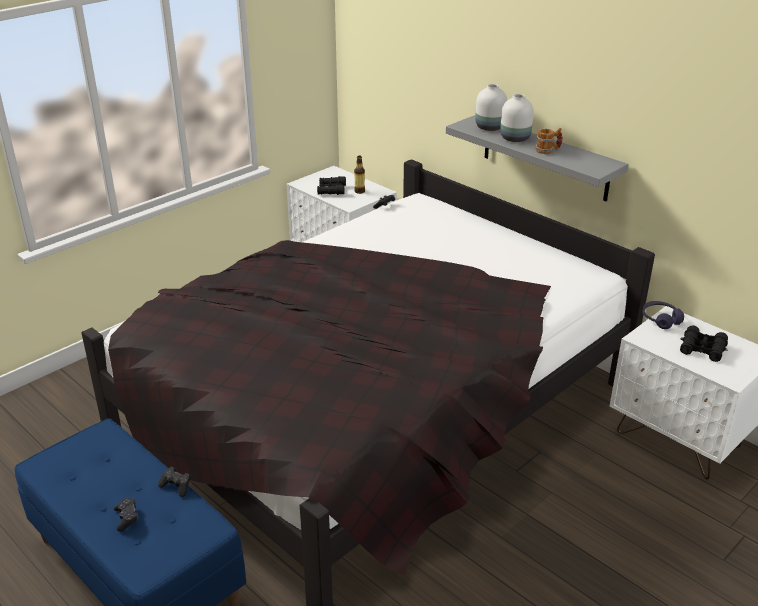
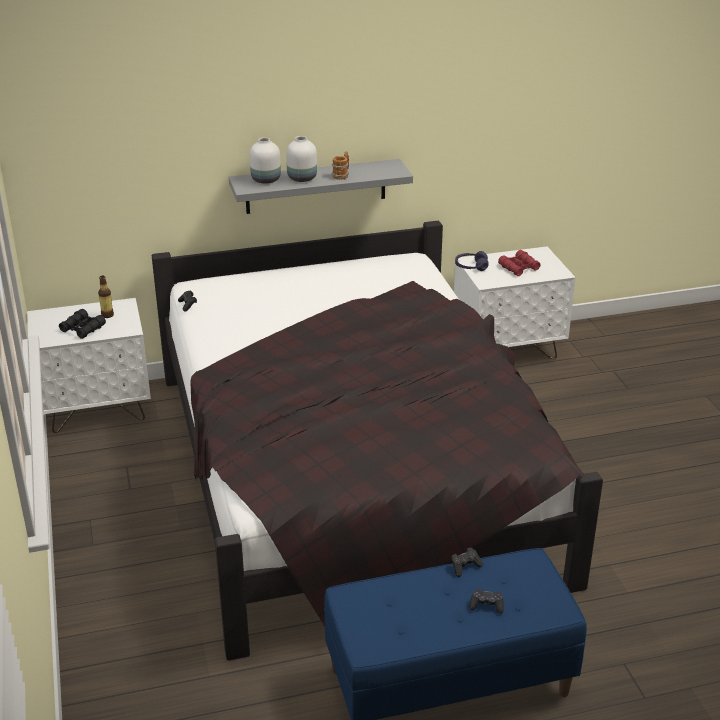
camera: 60 degrees left, 0 degrees up
black binoculars [680,325,728,362] -> red binoculars [498,250,541,276]

